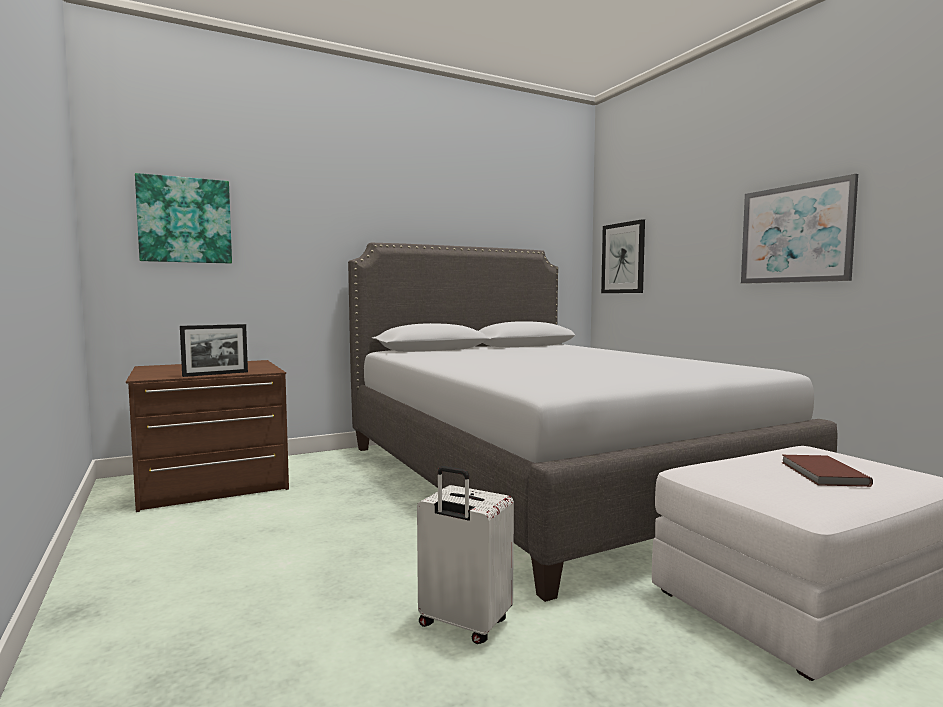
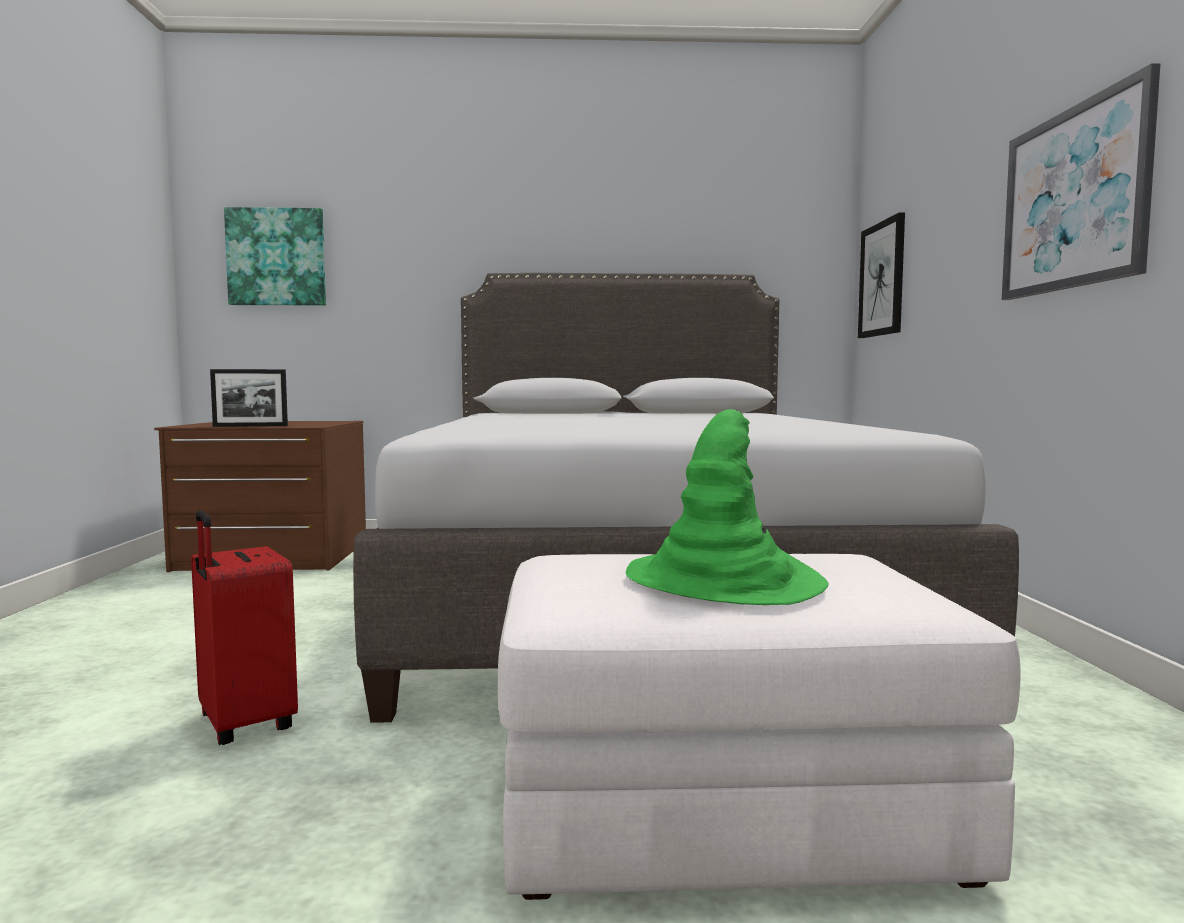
camera: 25 degrees right, 0 degrees up
white suitcase [417,466,514,644] -> red suitcase [191,510,298,745]
brown book [781,455,873,487] -> green hat [626,409,828,605]

